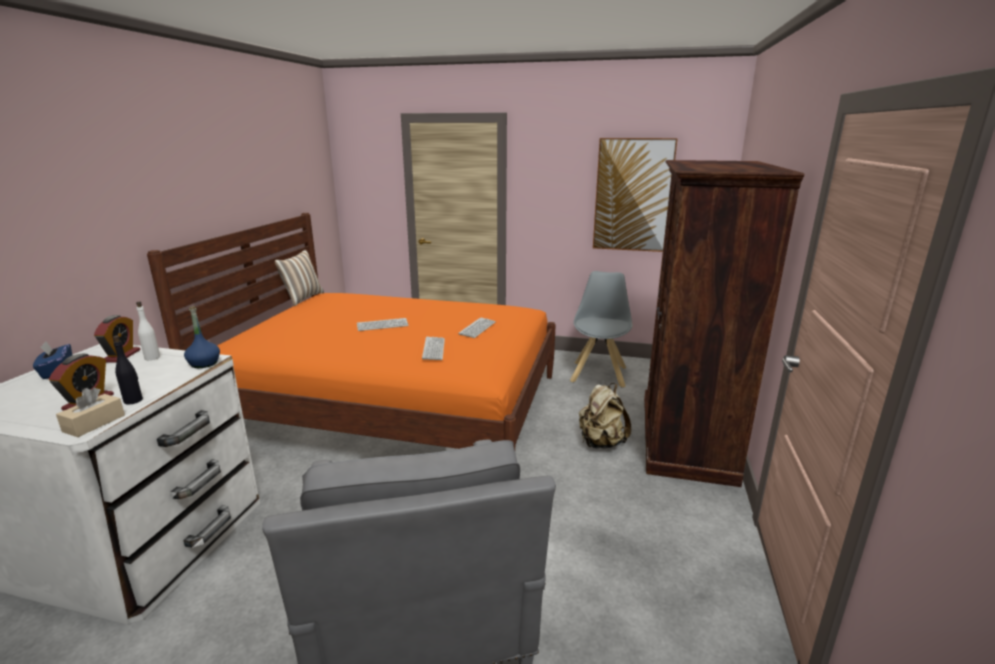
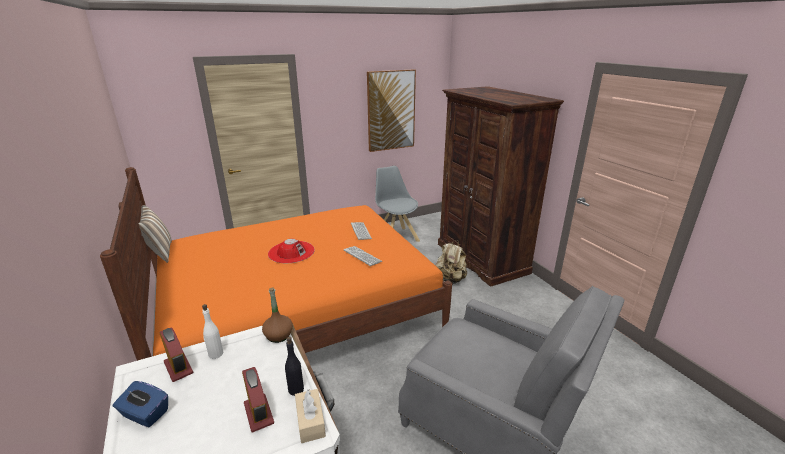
camera: 40 degrees left, 5 degrees up
blue bottle [184,306,220,368] -> brown bottle [262,287,293,343]
keyboard [357,318,409,331] -> red hat [268,239,315,263]

